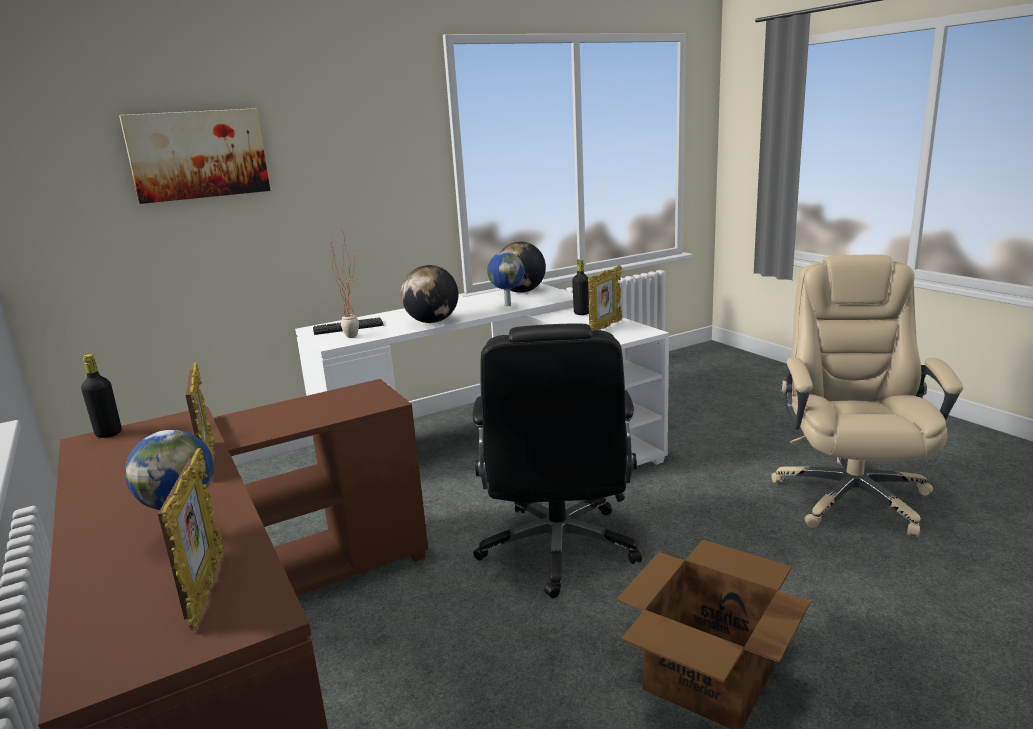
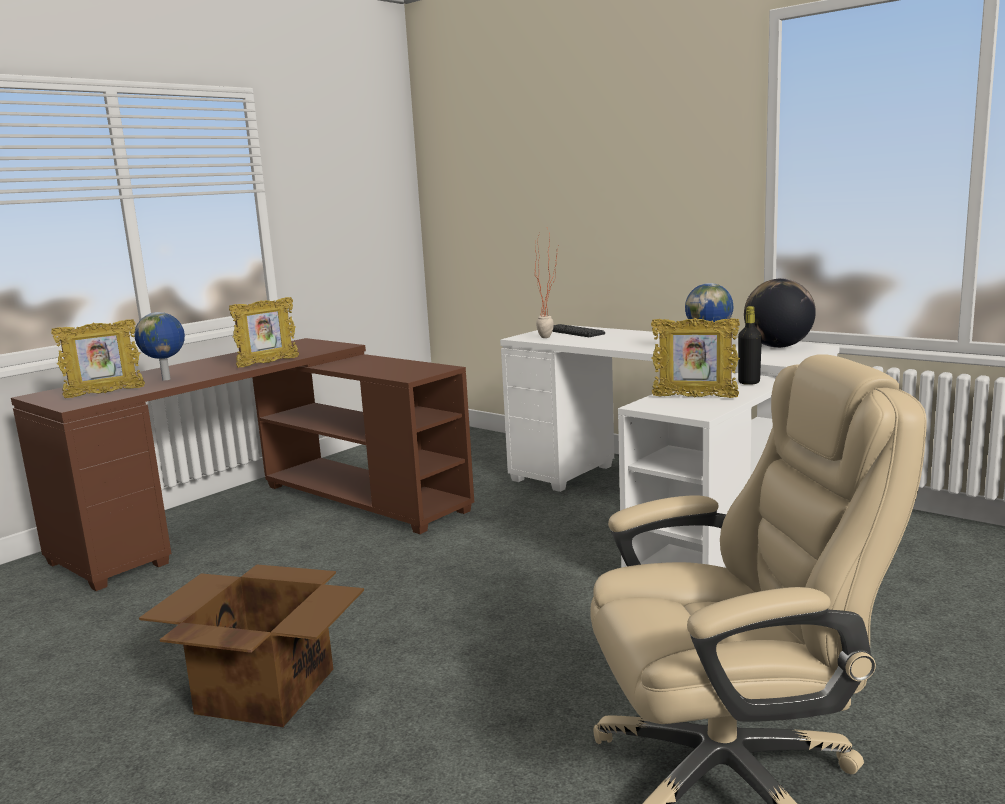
camera: 70 degrees right, 5 degrees down
black bottle [81,354,122,438] -> none
picture [119,108,270,204] -> none
globe [401,265,458,323] -> none
black office chair [473,323,642,598] -> none

